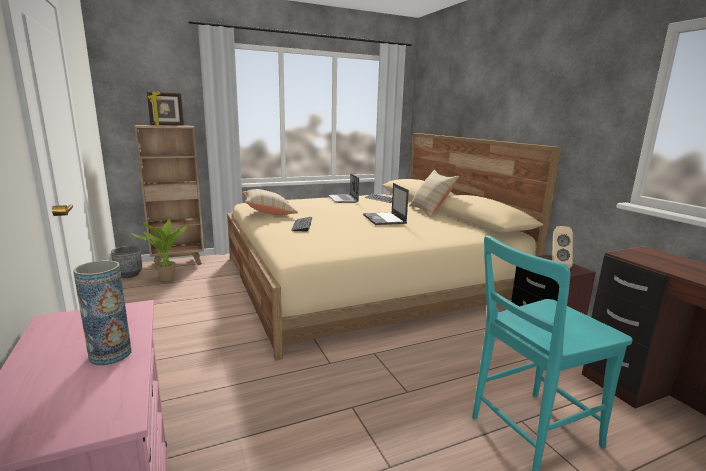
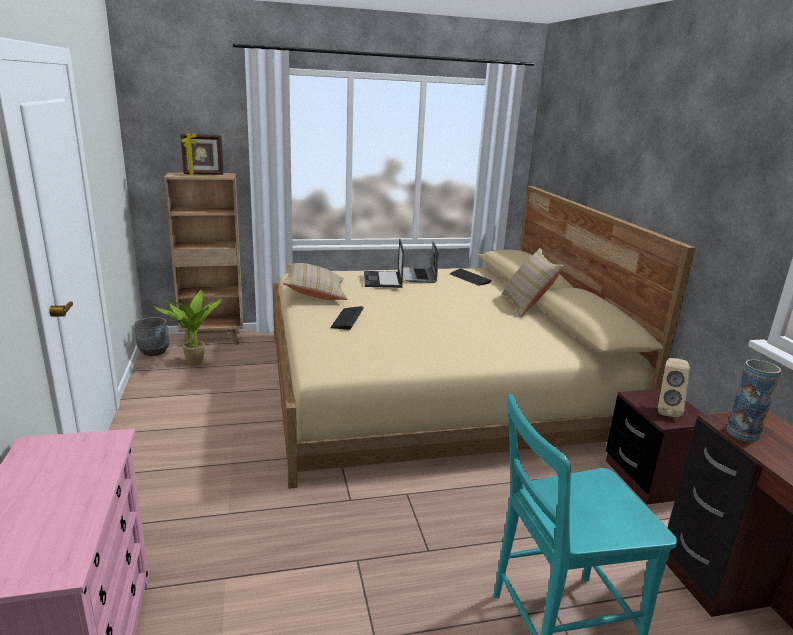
camera: 10 degrees right, 5 degrees up
vase [73,260,132,365] -> vase moved to [726,359,781,442]
laptop [363,183,409,225] -> laptop moved to [364,238,404,288]

